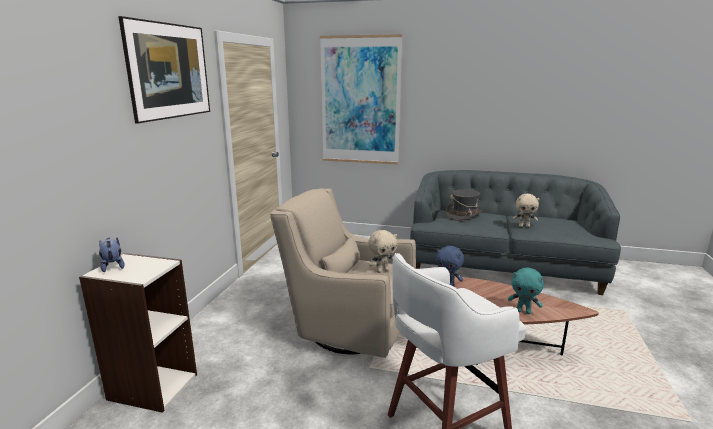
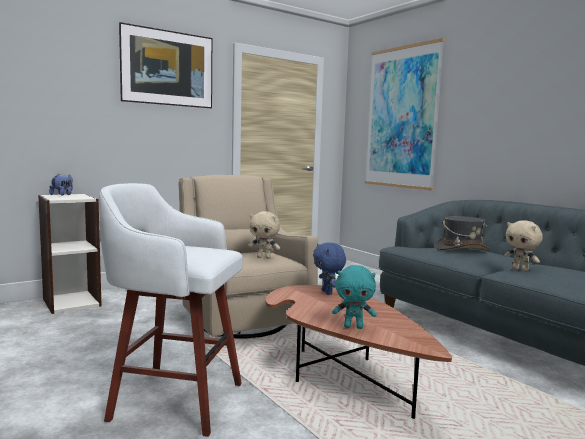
camera: 40 degrees right, 10 degrees down
turquoise plush toy [508,268,544,314] -> turquoise plush toy turned 60 degrees counterclockwise [332,265,377,329]

